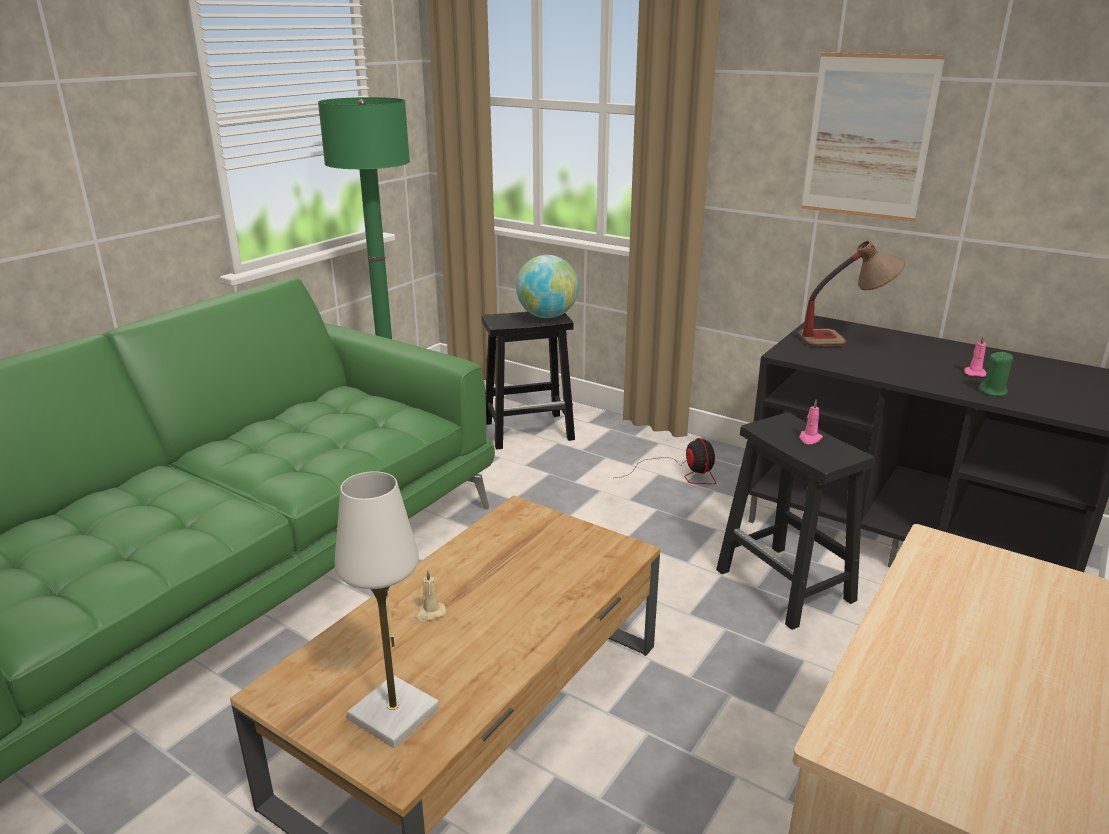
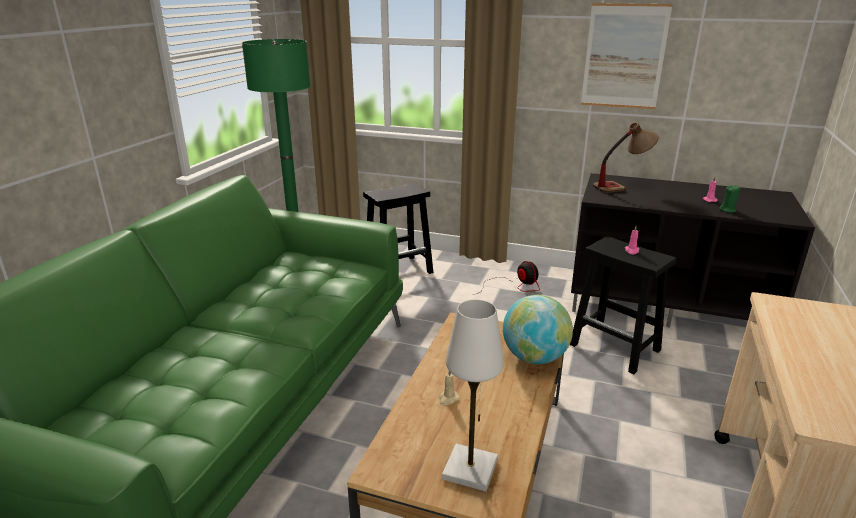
camera: 15 degrees left, 0 degrees up
globe [516,255,579,318] -> globe moved to [503,295,573,364]

